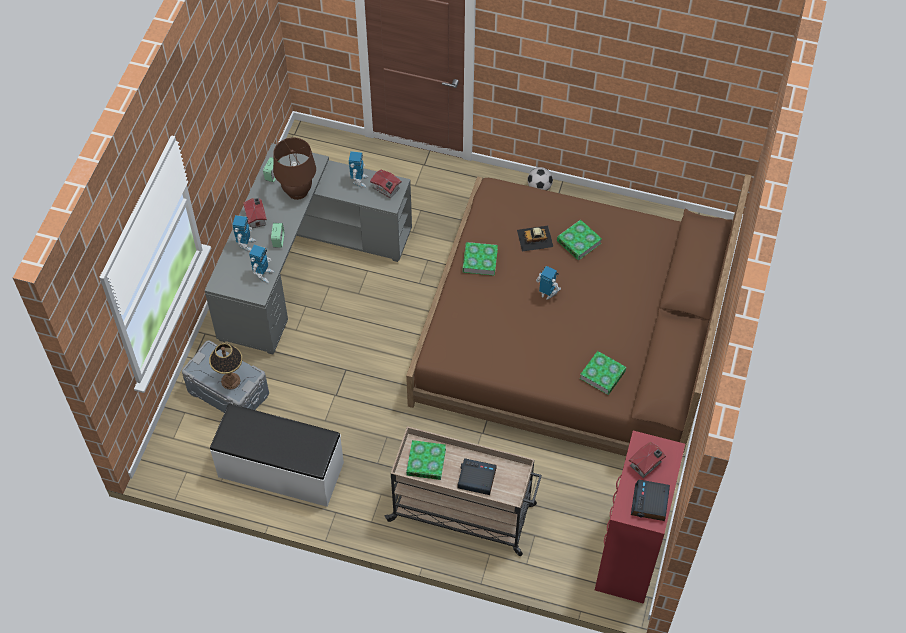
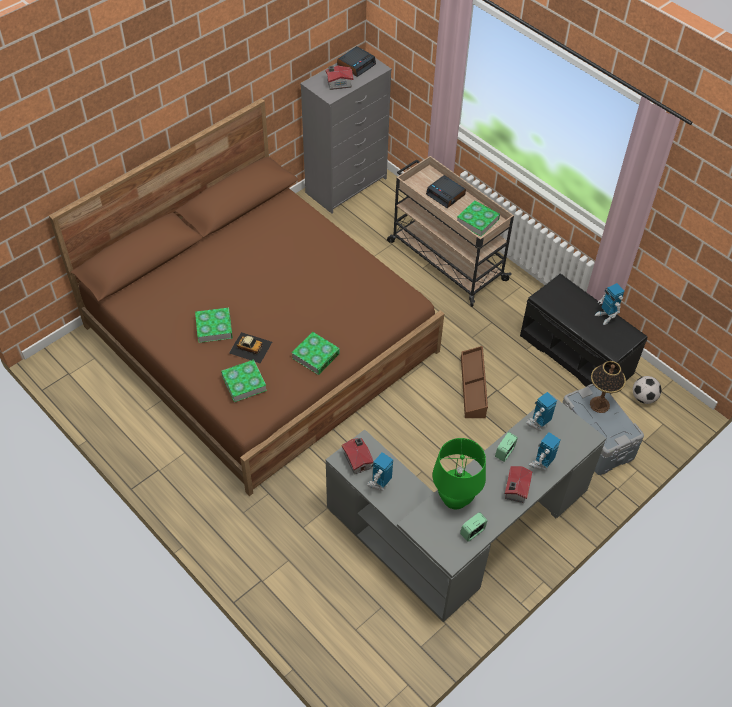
camera: 150 degrees left, 5 degrees down
white bench [210,404,344,507] -> black bench [520,273,647,394]
brown table lamp [273,137,316,200] -> green table lamp [432,438,486,509]
football [527,167,553,190] -> football moved to [633,376,662,404]
toy robot [536,266,561,300] -> toy robot moved to [595,283,624,325]
book [580,351,626,395] -> book moved to [221,359,267,402]
red dresser [595,431,685,604] -> grey dresser [300,58,392,214]
none -> brown storage box [461,346,488,418]

